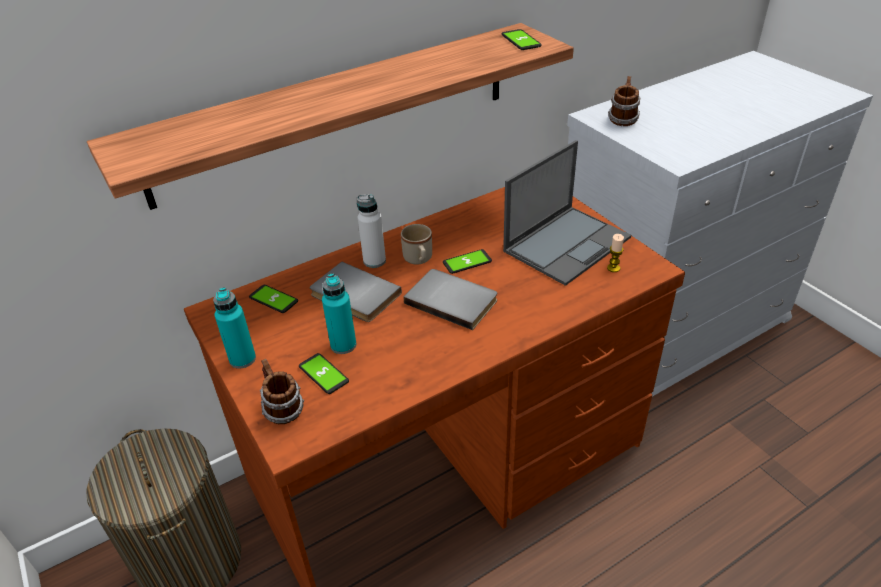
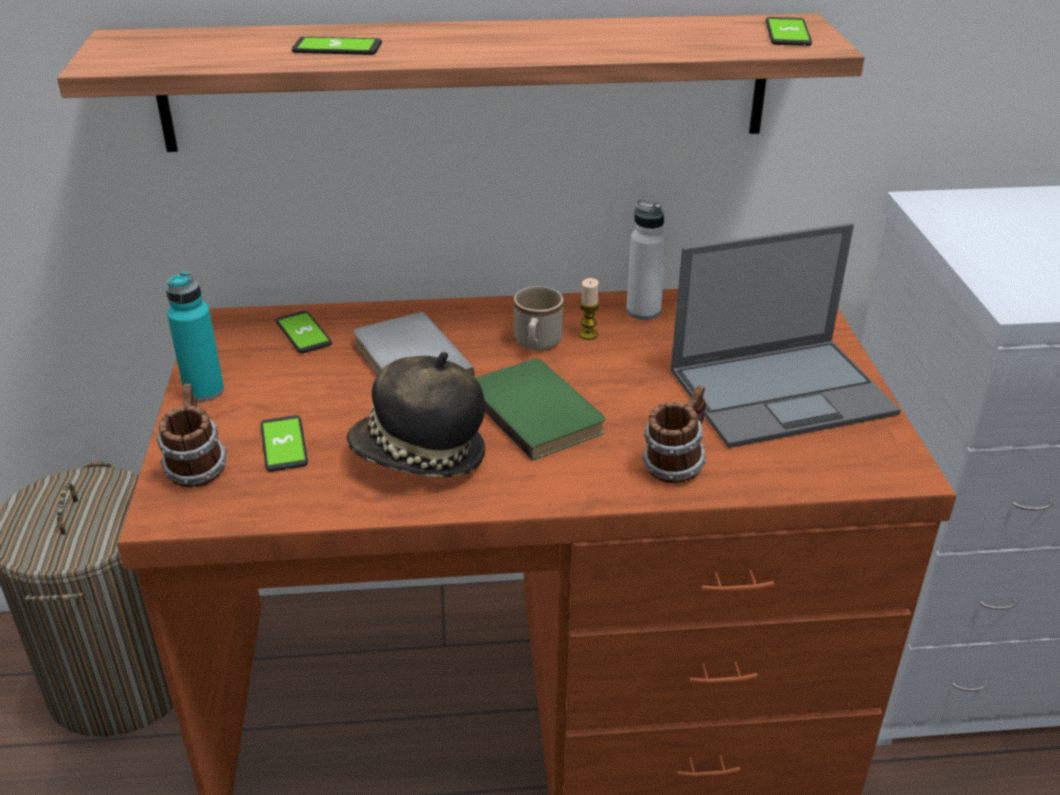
camera: 25 degrees right, 5 degrees down
turquoise bottle [322,273,356,354] -> none
white bottle [357,194,386,268] -> white bottle moved to [626,200,667,320]
grey book [404,269,497,330] -> green book [475,359,605,460]
phone [443,249,492,274] -> phone moved to [292,37,382,55]
candle [607,234,624,272] -> candle moved to [578,278,600,340]
mug [608,76,640,126] -> mug moved to [642,385,706,483]
none -> hat [346,352,485,477]

